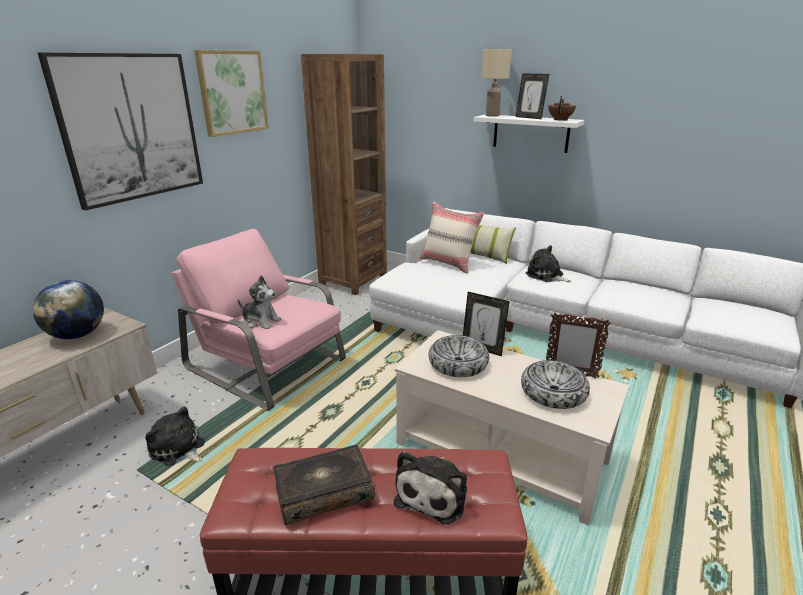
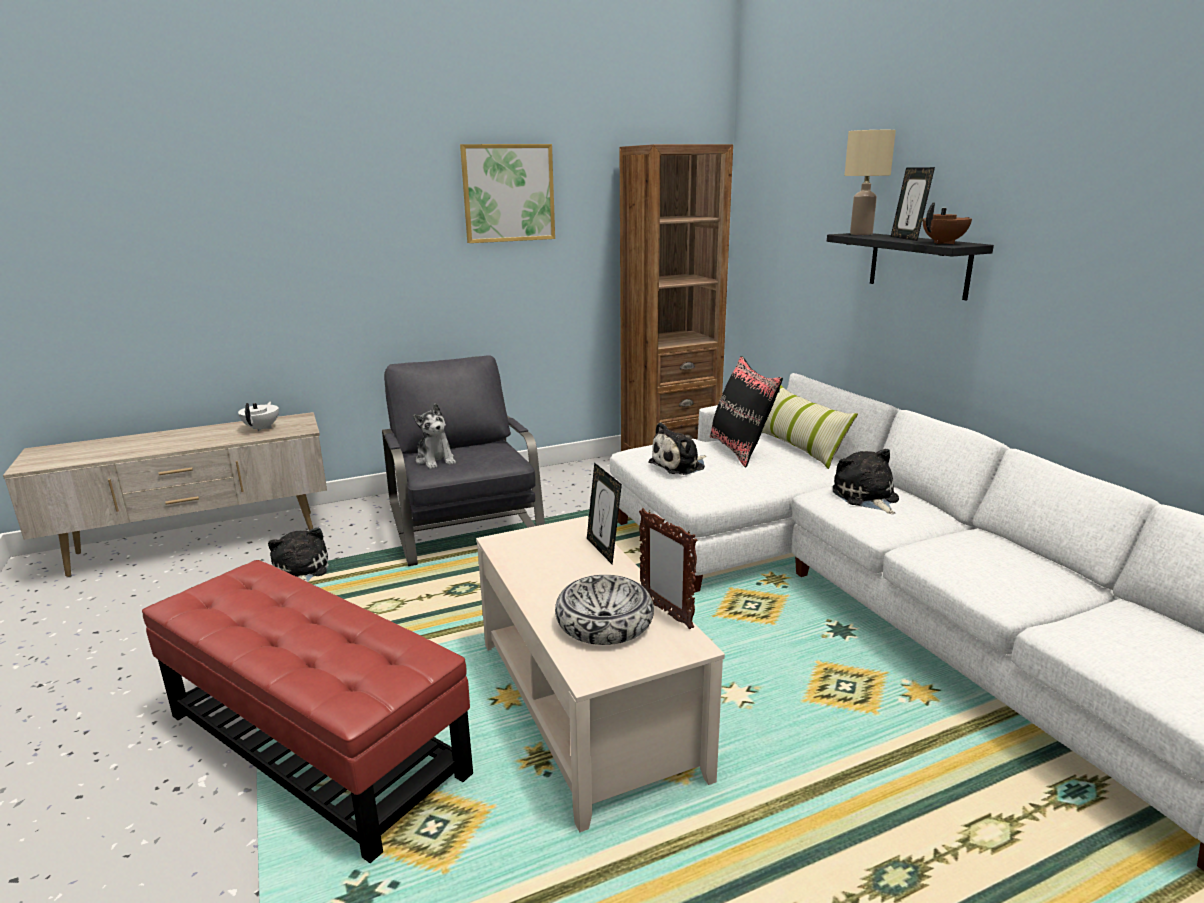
camera: 35 degrees right, 5 degrees down
globe [33,280,104,339] -> white teapot [238,402,279,432]
picture [38,53,203,210] -> none
pink armchair [172,229,346,411] -> grey armchair [382,355,545,566]
book [273,445,375,525] -> none
plush toy [394,451,467,524] -> plush toy moved to [648,422,706,475]
beige pillow [419,202,484,274] -> black pillow [710,356,783,467]
bowl [429,335,489,377] -> none
white shelf [474,114,584,153] -> black shelf [827,233,994,300]

